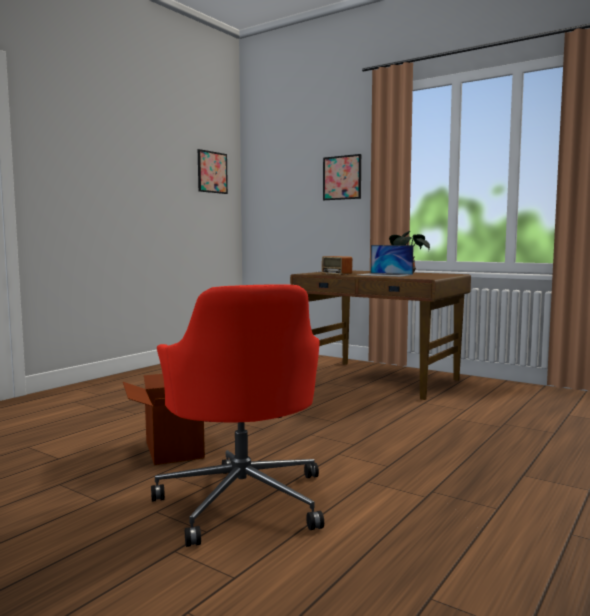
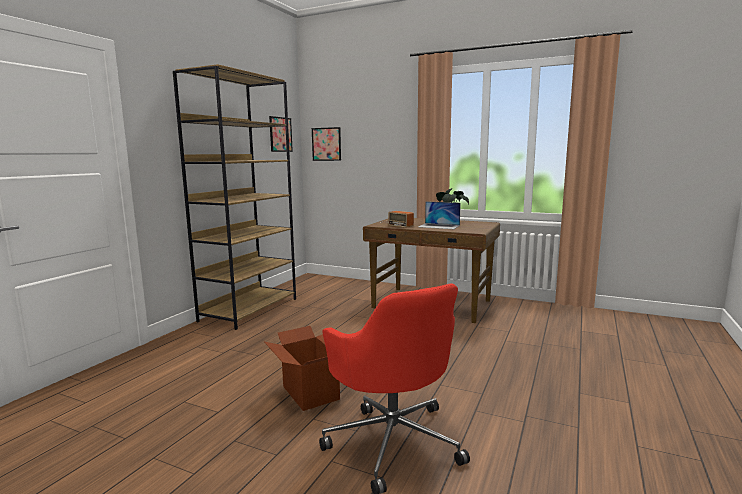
camera: 10 degrees left, 5 degrees up
picture [323,154,361,200] -> picture moved to [312,127,341,161]
none -> brown bookcase [173,64,296,330]

